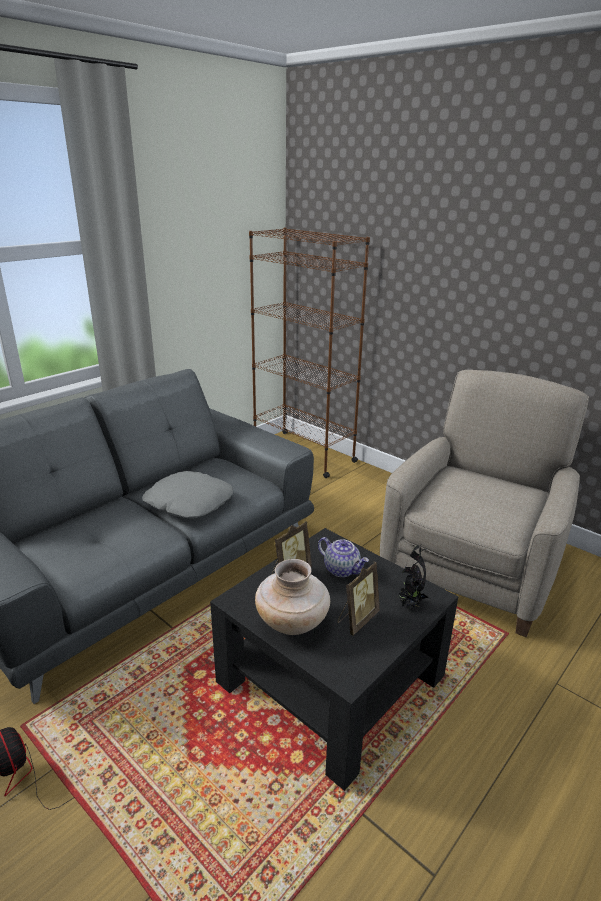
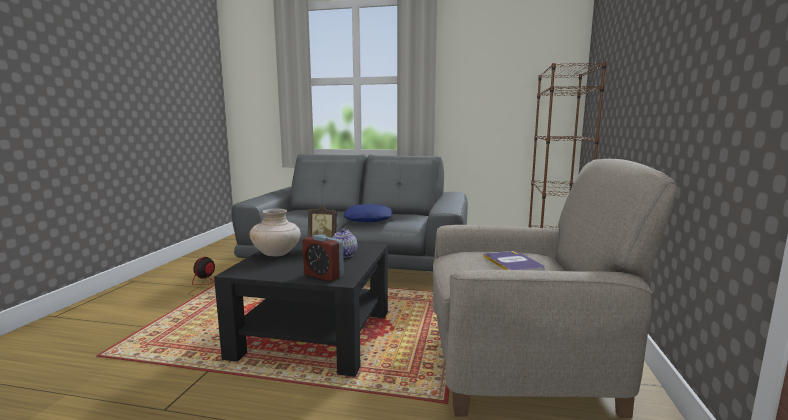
camera: 60 degrees right, 15 degrees down
grey pillow [142,471,233,519] -> blue pillow [344,204,392,222]
picture frame [337,561,380,635] -> none
potted plant [398,545,429,609] -> alarm clock [303,234,344,281]
none -> book [483,251,545,271]

